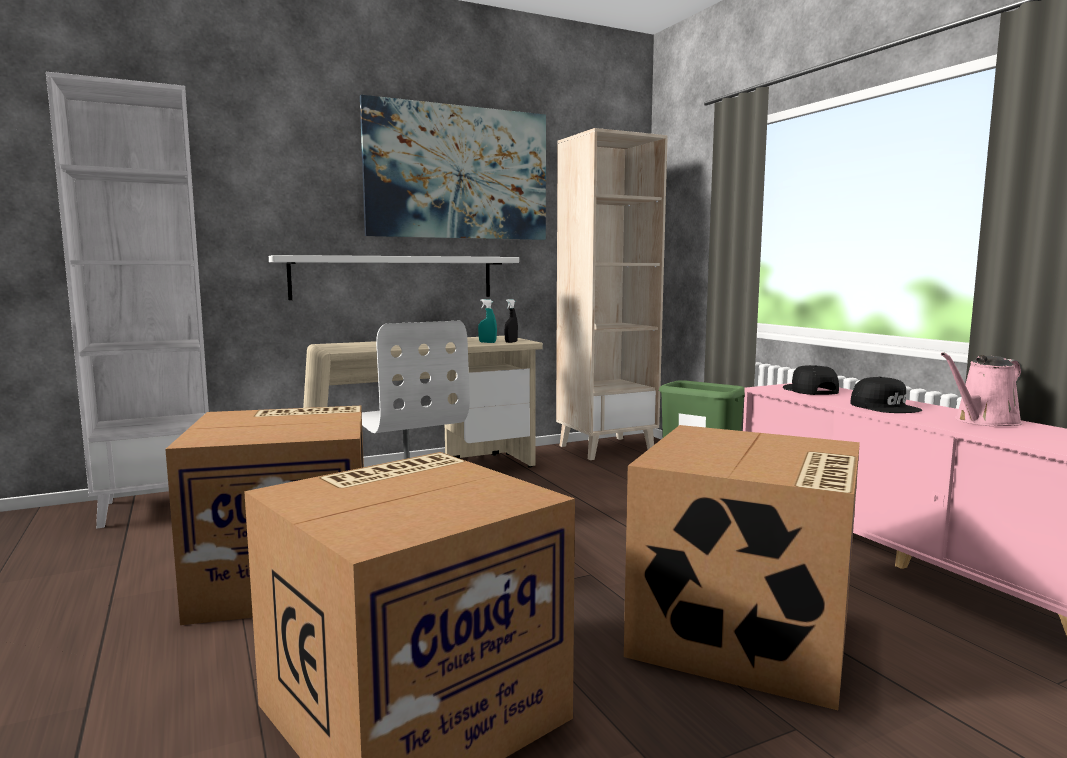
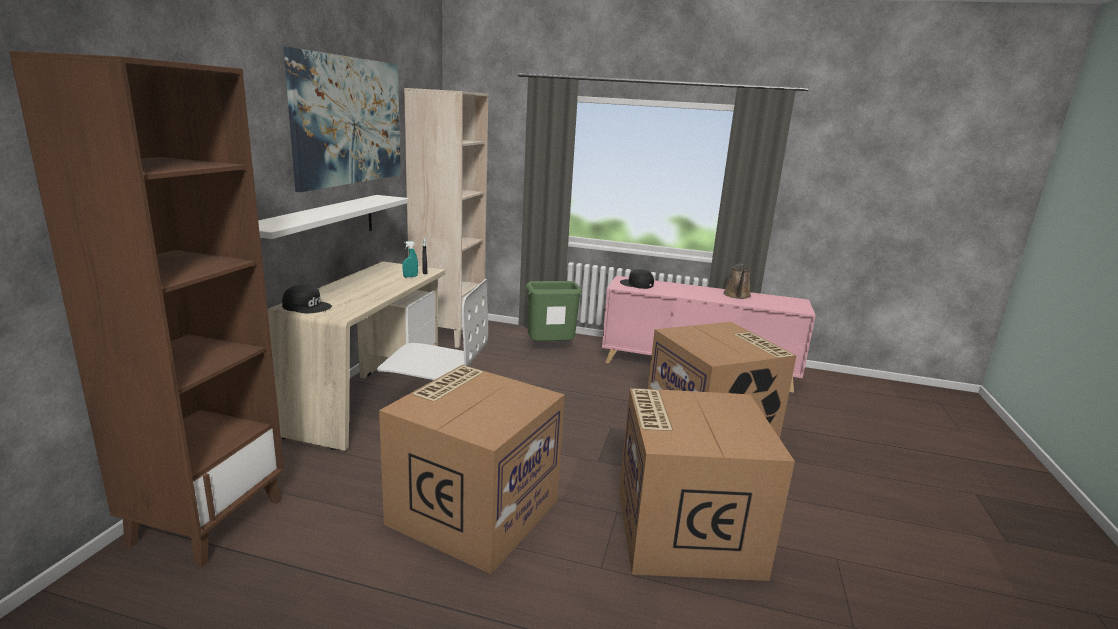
camera: 50 degrees left, 10 degrees up
white bookcase [46,72,209,529] -> brown bookcase [9,51,284,568]
black cap [850,376,922,413] -> black cap moved to [282,284,332,313]
pink watering can [941,352,1023,426] -> brown watering can [723,264,751,299]

